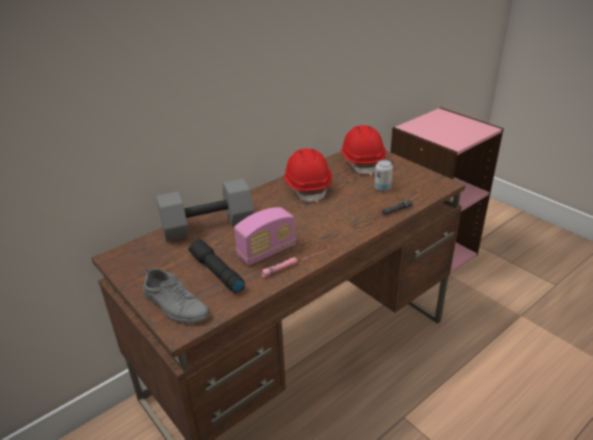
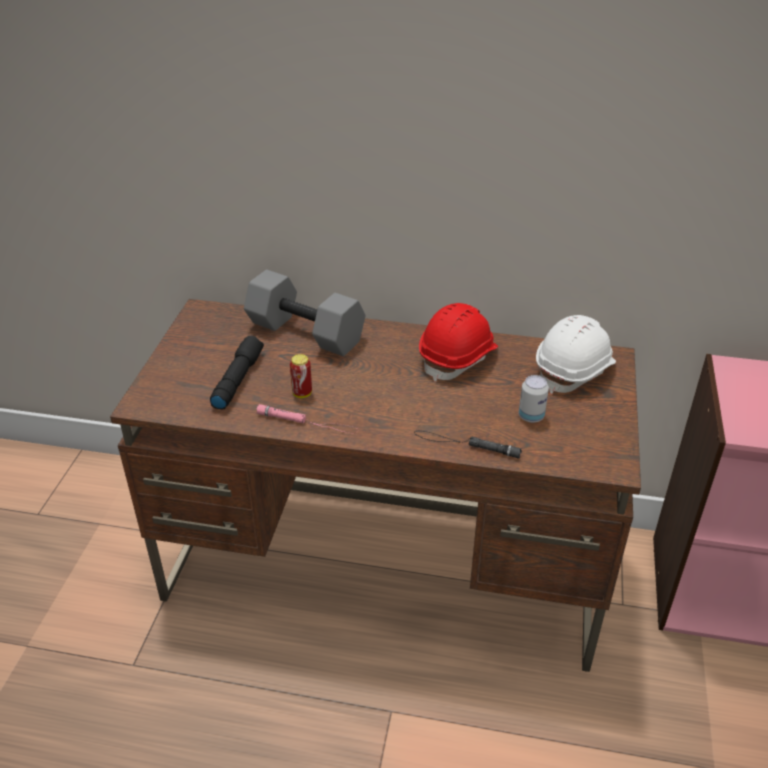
camera: 50 degrees right, 5 degrees up
grey shoe [143,267,210,324] -> none
radio [234,207,296,266] -> can [290,354,312,398]
red hard hat [340,125,386,175] -> white hard hat [536,315,616,394]

